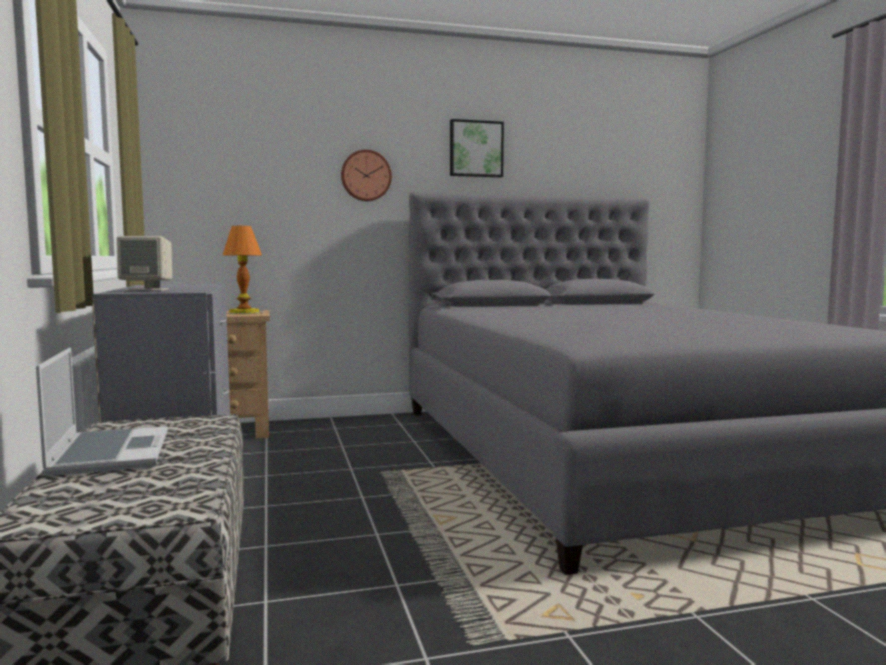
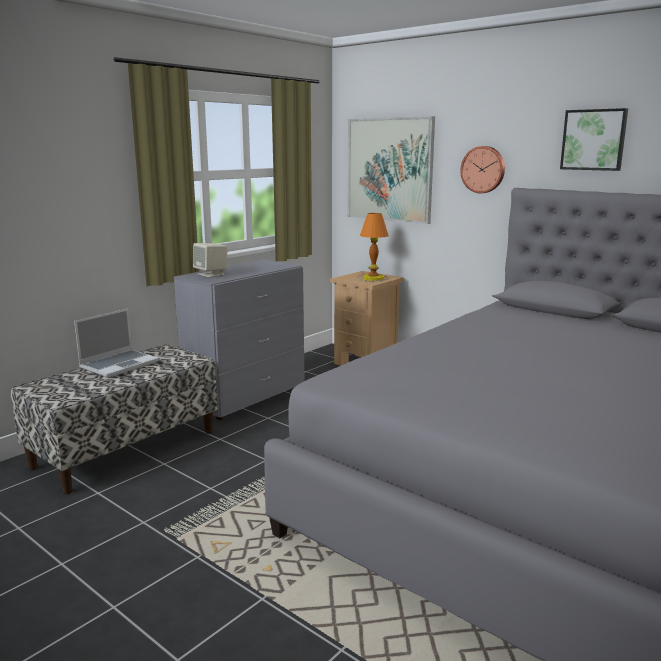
camera: 55 degrees right, 10 degrees up
none -> picture [348,116,435,224]

